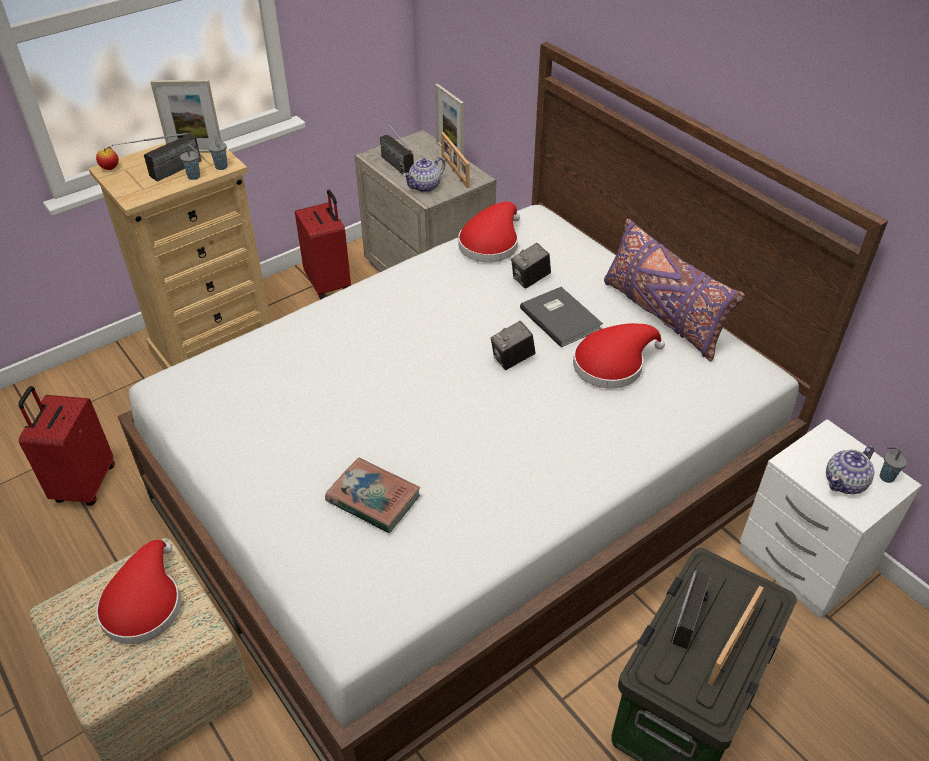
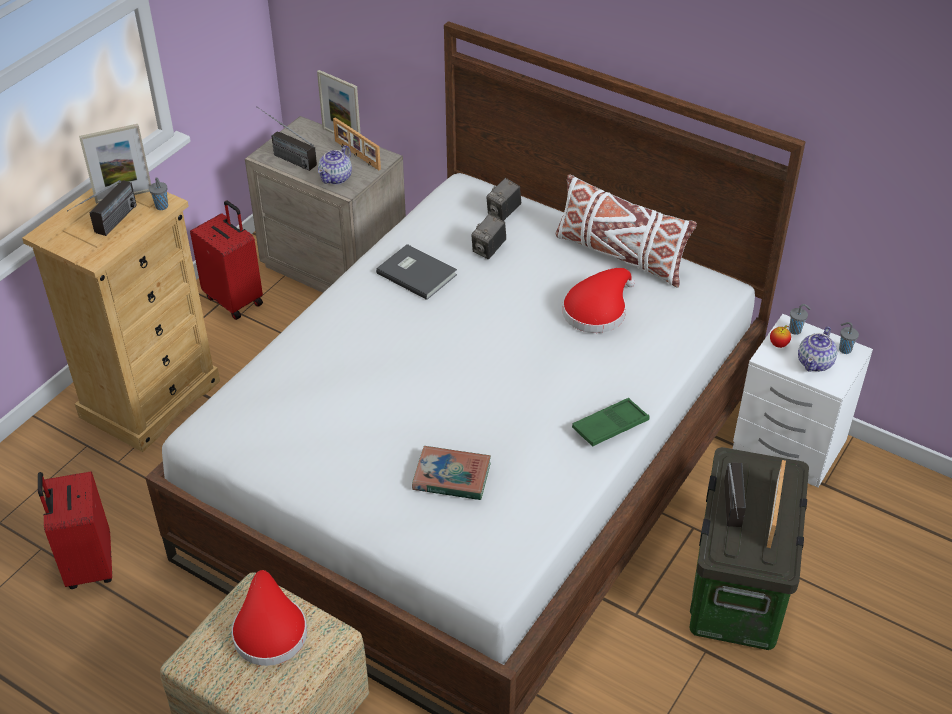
camera: 20 degrees left, 0 degrees up
apple [96,146,119,170] -> apple moved to [770,325,791,348]
grey cup [180,144,200,180] -> grey cup moved to [789,304,811,335]
red hat [458,201,520,263] -> none
camera [491,321,535,370] -> camera moved to [486,178,521,221]
grey book [520,287,603,347] -> grey book moved to [376,244,457,300]
purple pillow [604,219,745,361] -> white pillow [556,174,697,287]
none -> green tray [572,398,650,447]

